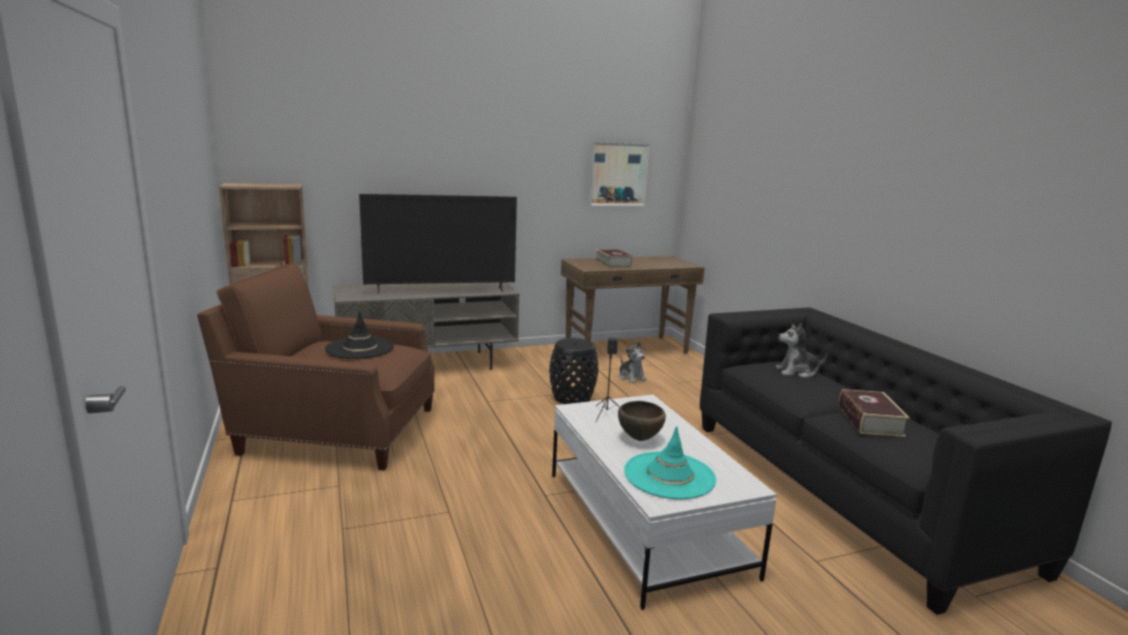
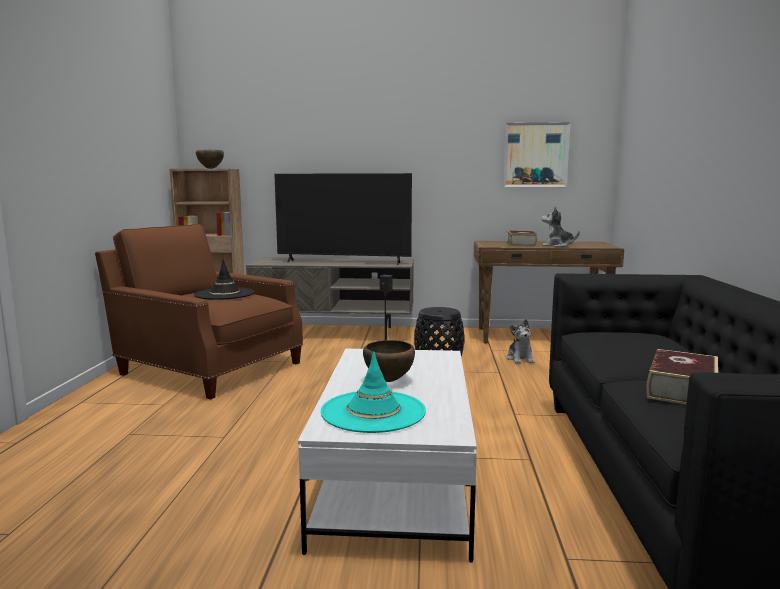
camera: 25 degrees right, 5 degrees down
plush toy [776,323,827,378] -> plush toy moved to [542,207,580,247]
none -> brown bowl [196,150,224,169]

